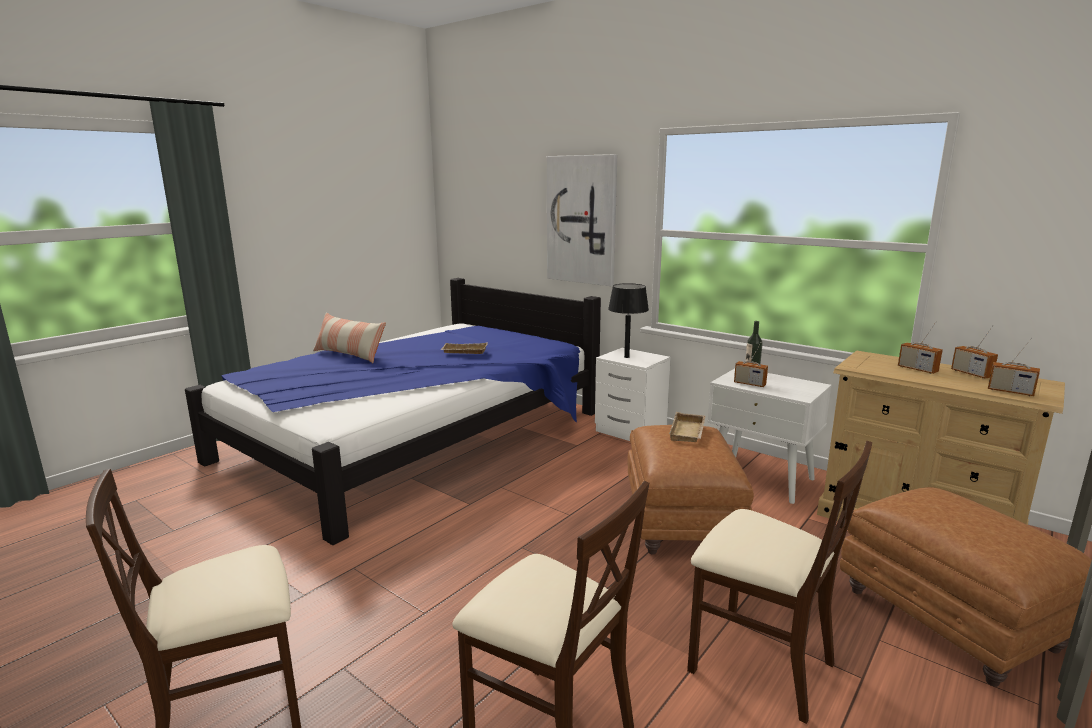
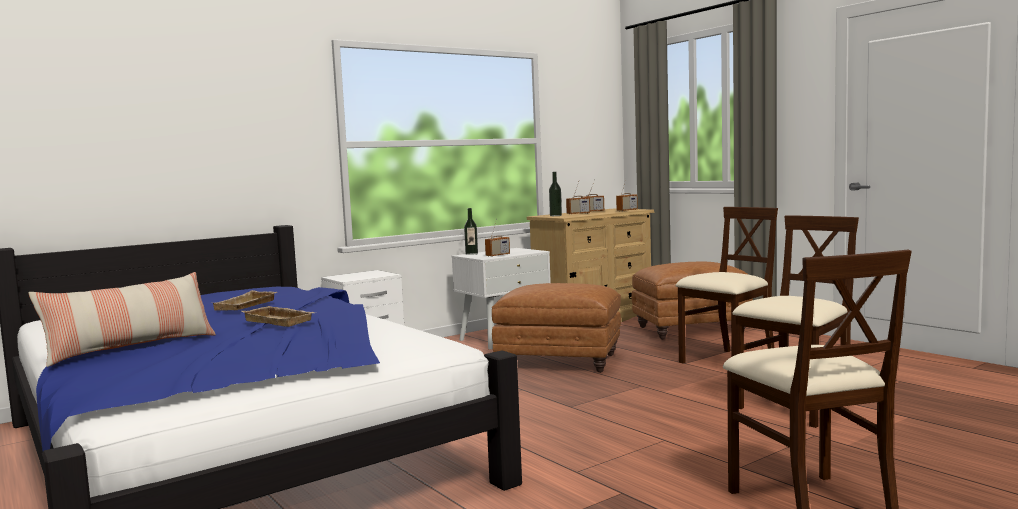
camera: 75 degrees left, 10 degrees down
picture [547,154,617,286] -> none
black table lamp [608,283,649,358] -> none
beige tray [669,412,705,442] -> beige tray moved to [242,306,316,327]
none -> bottle [549,172,562,216]

